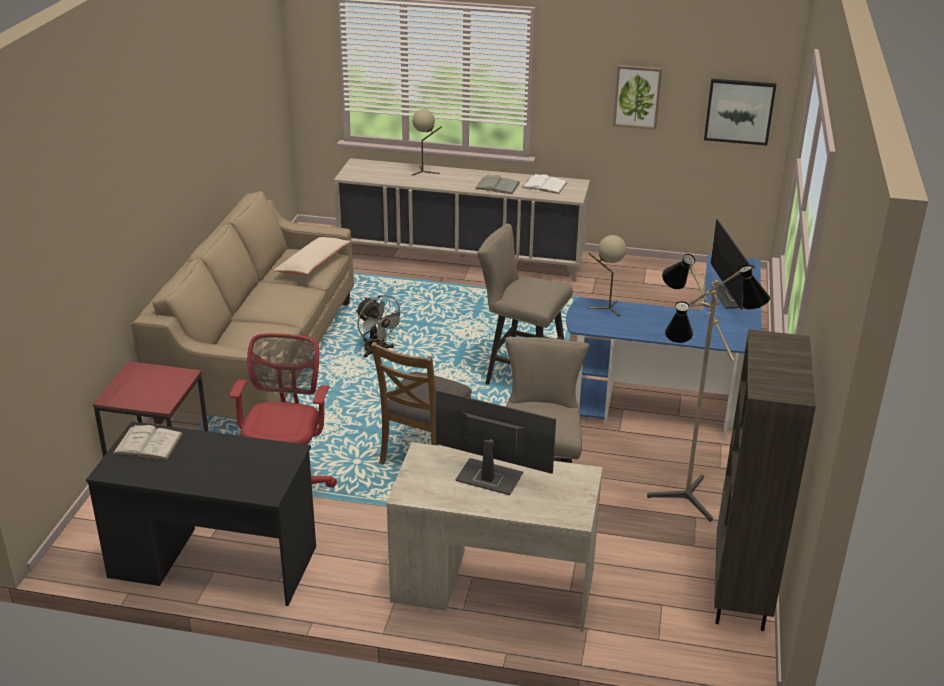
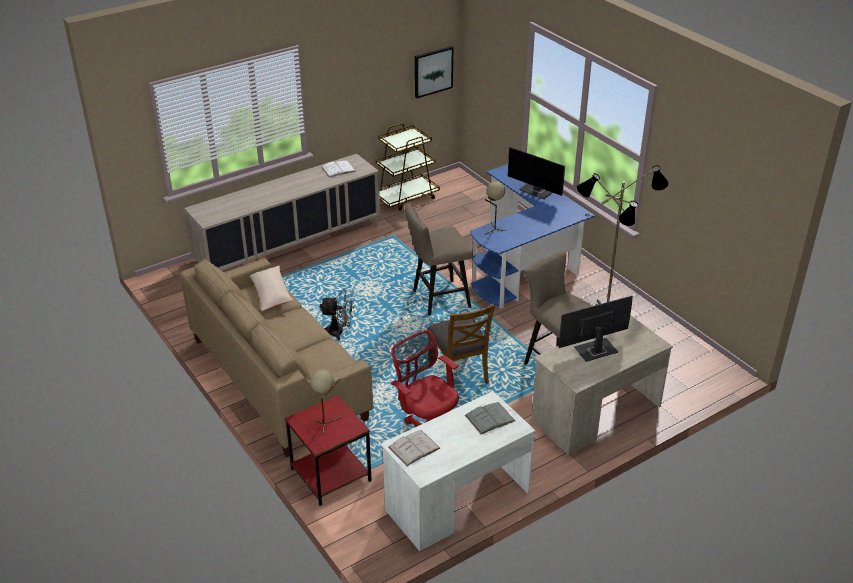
camera: 45 degrees left, 5 degrees up
black desk [86,421,316,606] -> white desk [380,391,536,551]
beige table lamp [412,109,442,176] -> beige table lamp moved to [310,370,341,435]
grey book [475,175,520,194] -> grey book moved to [465,402,515,434]
picture [613,65,662,130] -> none
brown bookcase [714,329,816,631] -> none
none -> brown cart [376,123,440,211]

